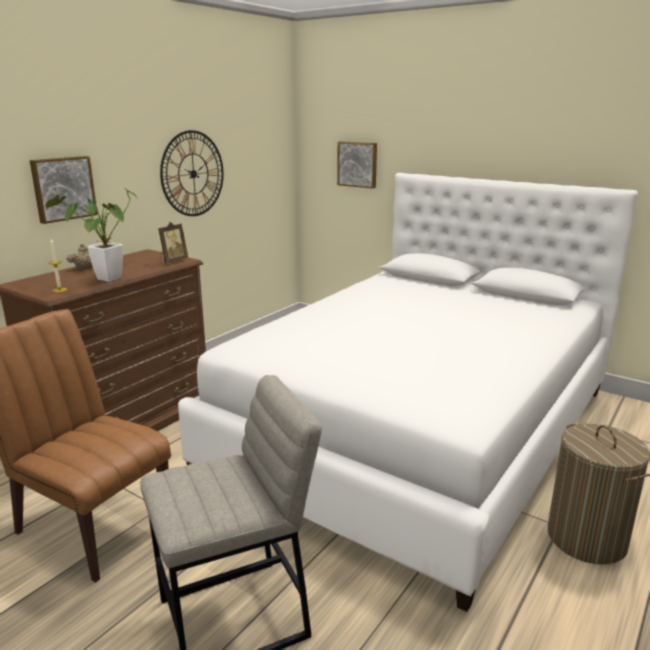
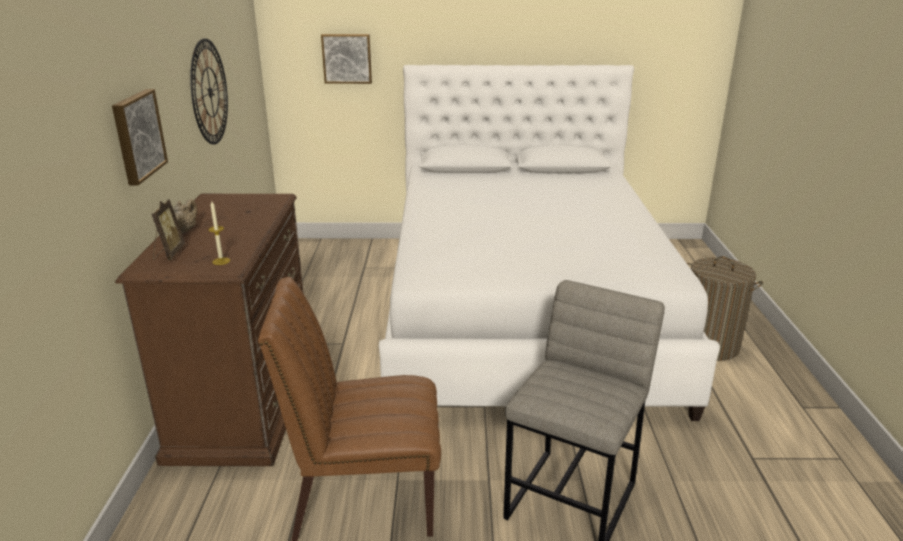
camera: 35 degrees left, 5 degrees up
potted plant [45,190,137,282] -> none
picture frame [158,222,188,264] -> picture frame moved to [152,199,185,260]

